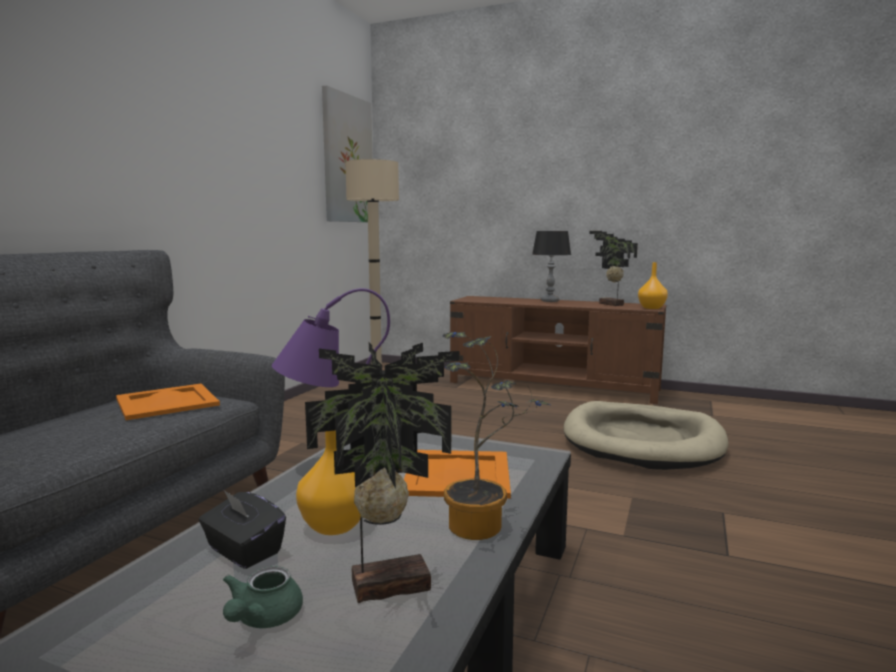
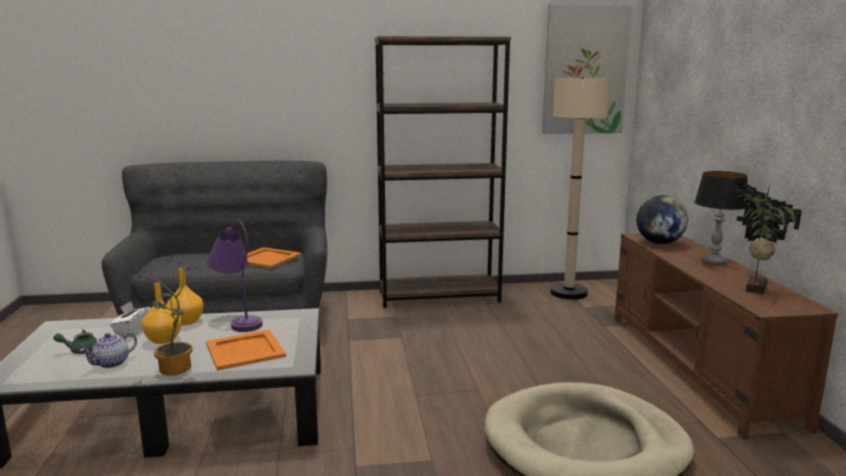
camera: 60 degrees right, 5 degrees up
black tissue box [199,489,286,569] -> white tissue box [110,301,151,337]
potted plant [305,342,460,603] -> teapot [80,332,137,368]
orange vase [638,262,668,309] -> orange vase moved to [167,268,203,325]
none -> brown bookcase [375,36,511,308]
none -> globe [636,195,688,244]

